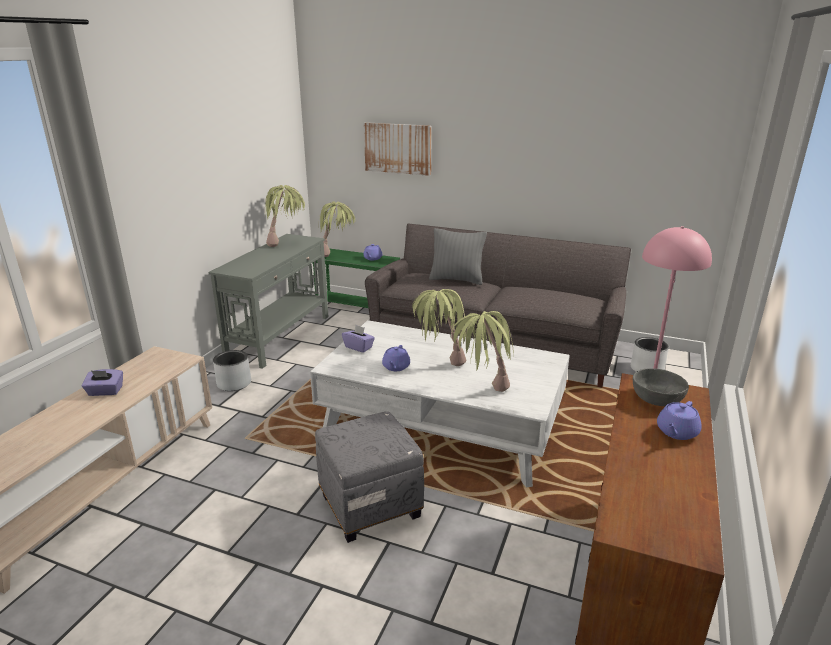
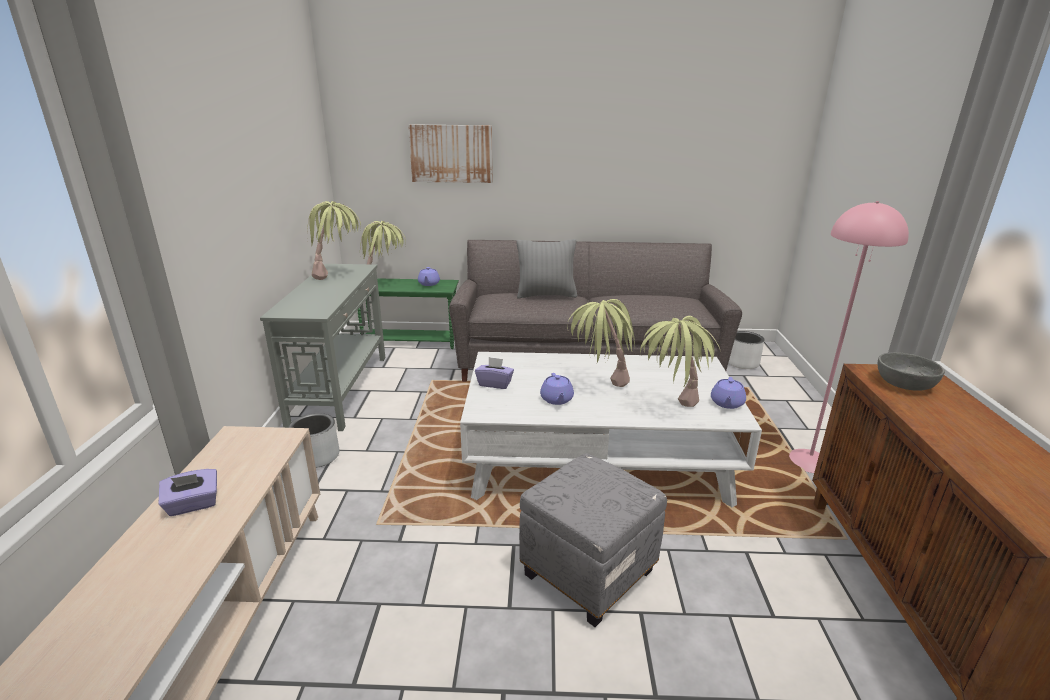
camera: 20 degrees left, 0 degrees up
purple teapot [657,401,702,440] -> purple teapot moved to [711,377,746,409]

